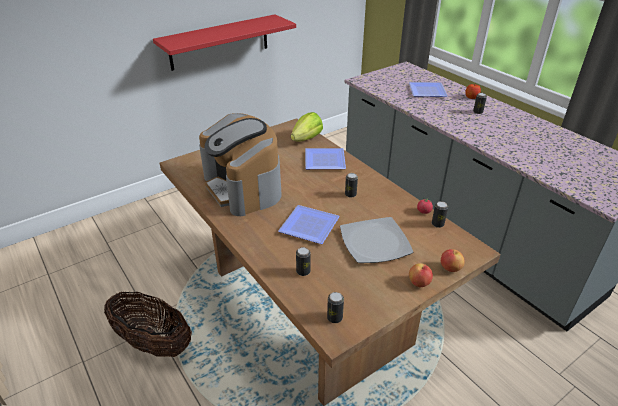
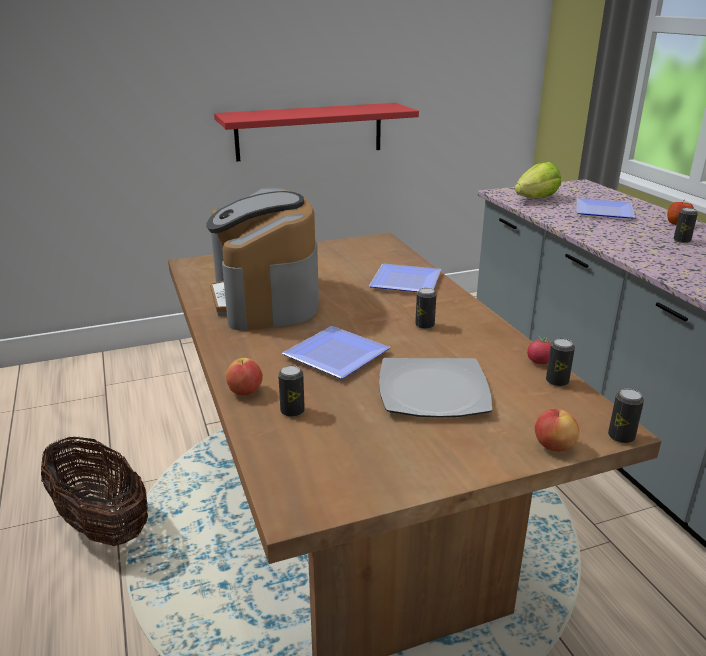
camera: 15 degrees right, 10 degrees down
lettuce [291,112,323,142] -> lettuce moved to [515,162,561,198]
can [327,292,344,323] -> can moved to [608,389,644,443]
apple [409,263,433,287] -> apple moved to [226,358,263,395]

